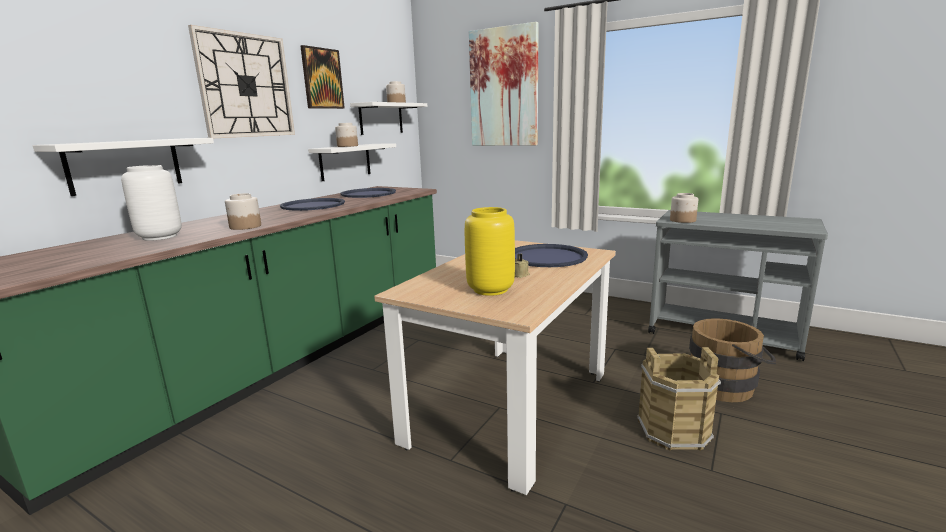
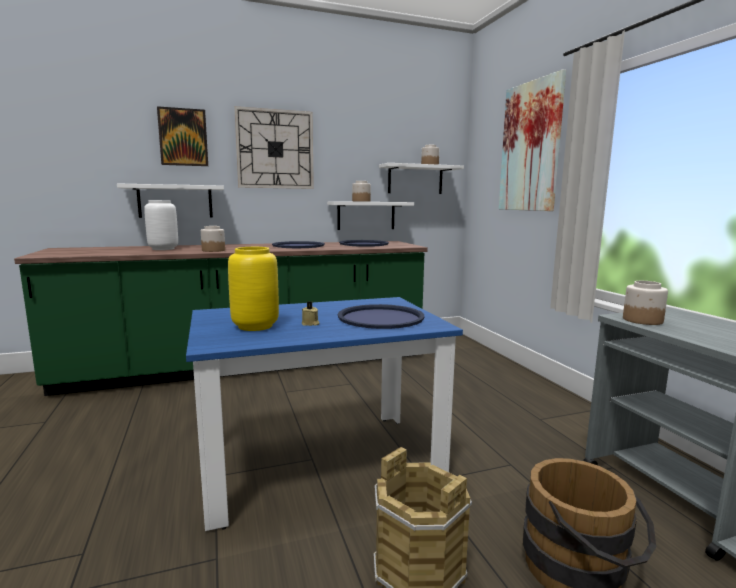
camera: 40 degrees right, 5 degrees down
picture [300,45,345,109] -> picture moved to [157,106,208,166]
beige dining table [374,240,616,495] -> blue dining table [186,297,463,531]

